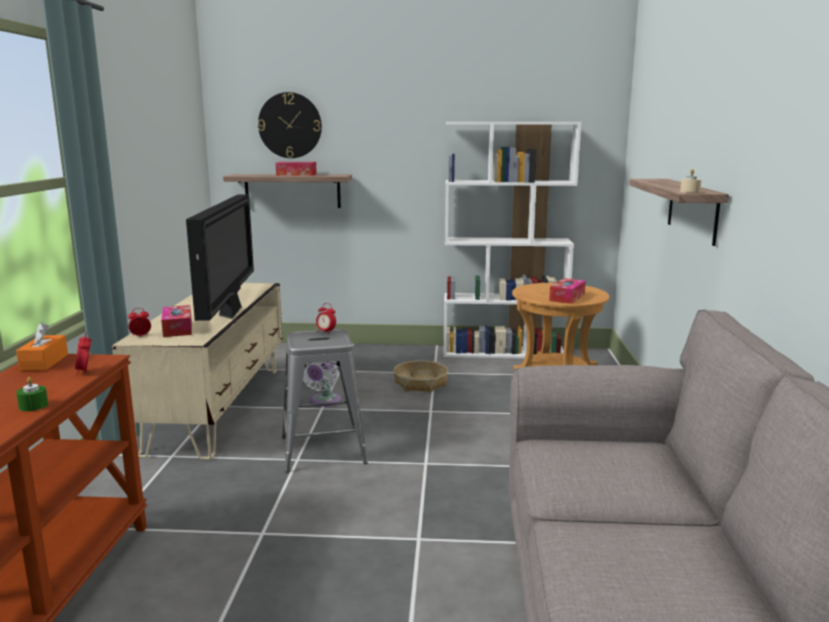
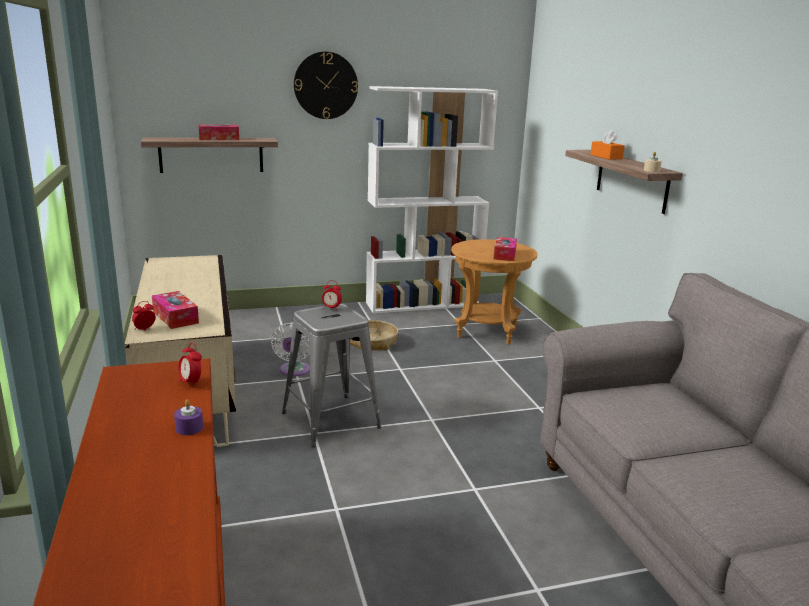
camera: 20 degrees left, 5 degrees up
orange tissue box [16,322,68,371] -> orange tissue box moved to [590,130,625,160]
green candle [16,377,48,411] -> purple candle [174,400,203,435]
television [186,195,254,321] -> none
wall clock [258,92,322,158] -> wall clock moved to [294,52,358,119]

